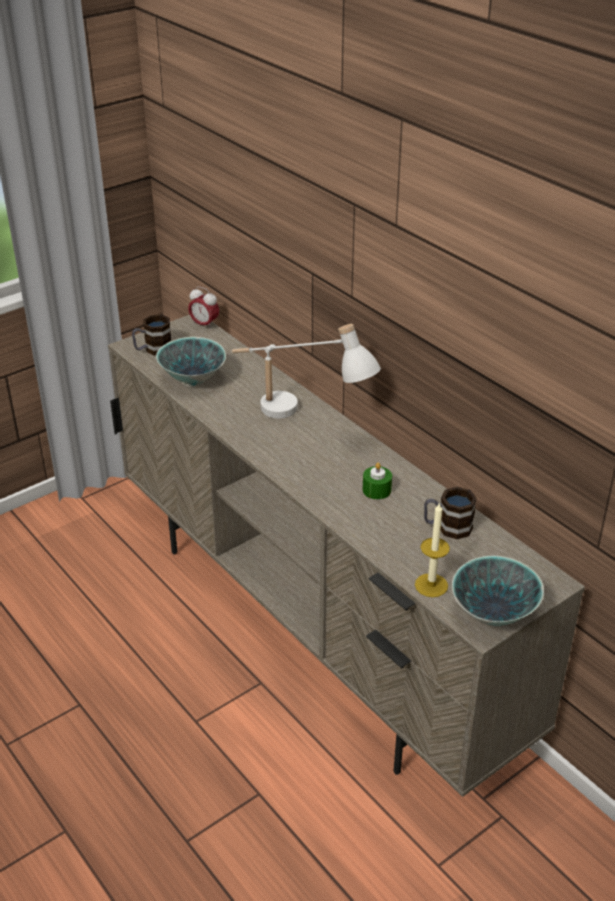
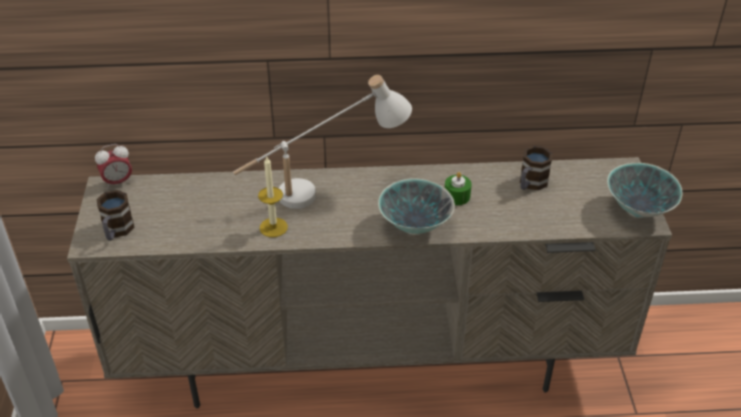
camera: 55 degrees left, 5 degrees up
bowl [156,337,226,386] -> bowl moved to [378,178,455,235]
candle [415,502,450,597] -> candle moved to [258,157,288,237]

